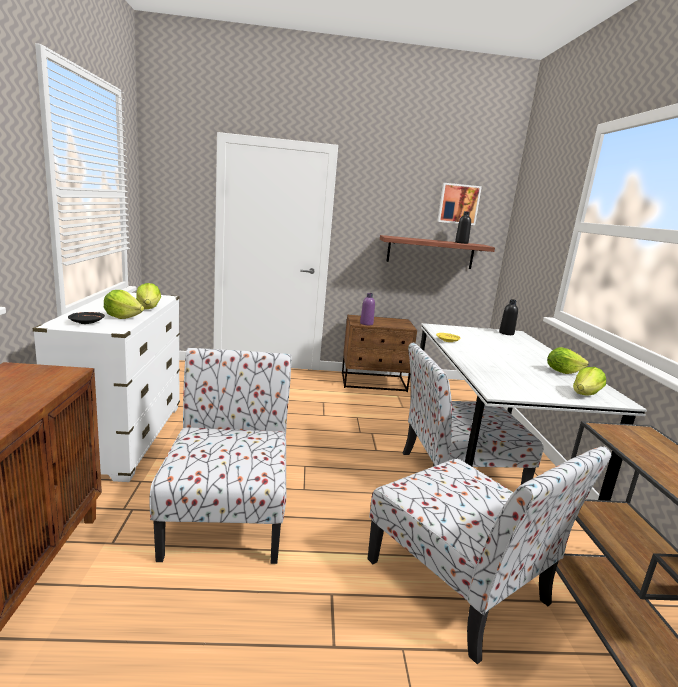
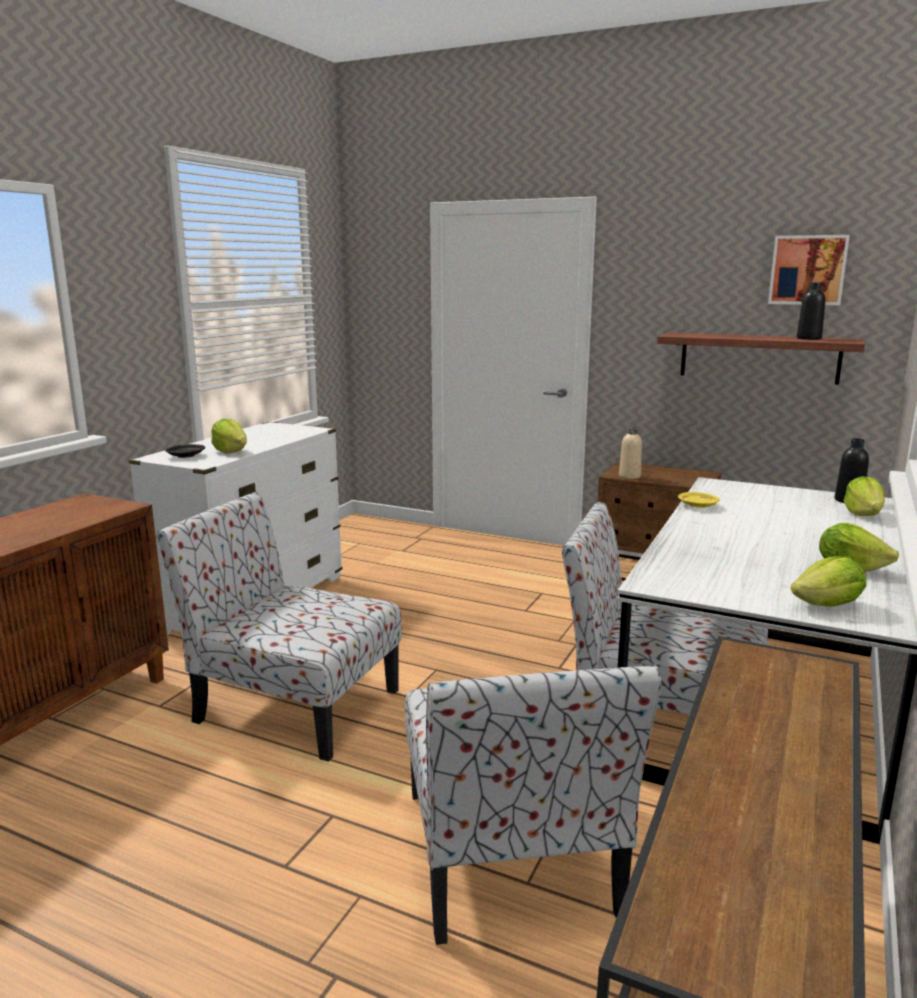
camera: 30 degrees right, 0 degrees up
lettuce [136,283,161,309] -> lettuce moved to [844,476,885,516]
chair [149,348,292,564] -> chair turned 90 degrees counterclockwise [156,492,401,762]
purple bottle [360,293,375,325] -> beige bottle [619,427,642,479]

